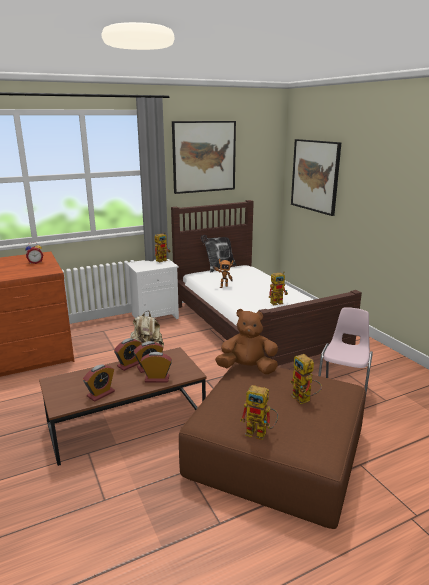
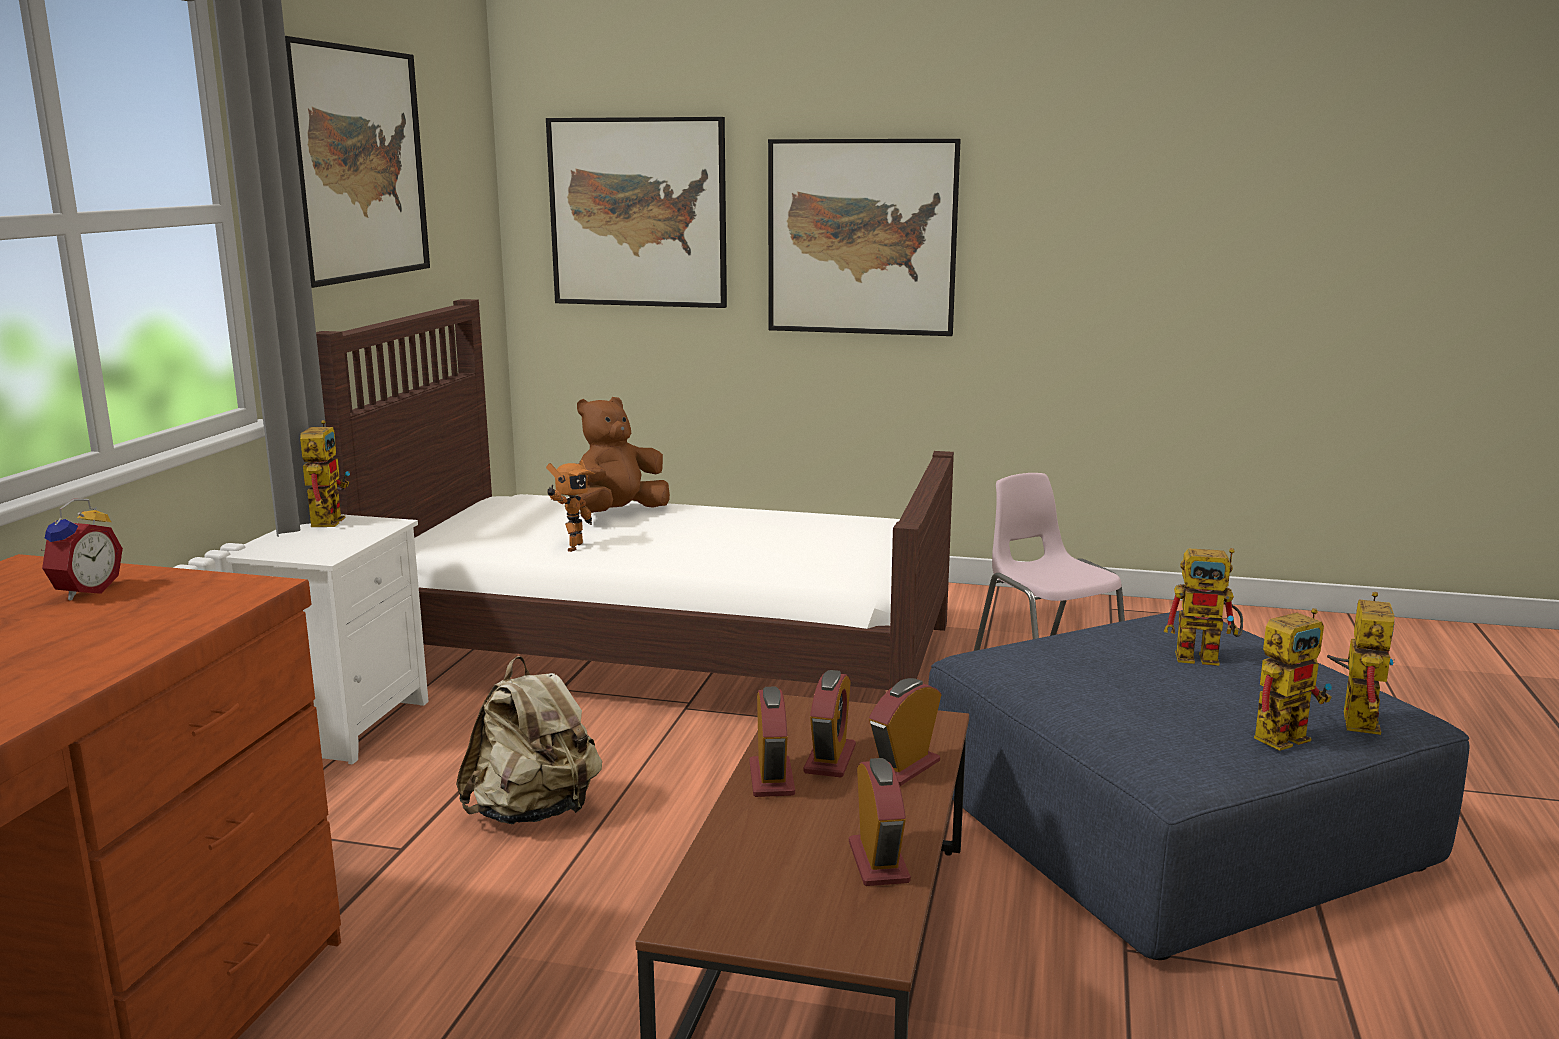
camera: 50 degrees left, 5 degrees down
brown ottoman [179,362,366,529] -> blue ottoman [928,610,1470,960]
pillow [201,235,236,272] -> none
brown plush toy [215,309,278,374] -> brown plush toy moved to [577,397,670,513]
toy robot [269,272,288,305] -> toy robot moved to [1327,592,1395,735]
none -> picture [768,139,961,336]

